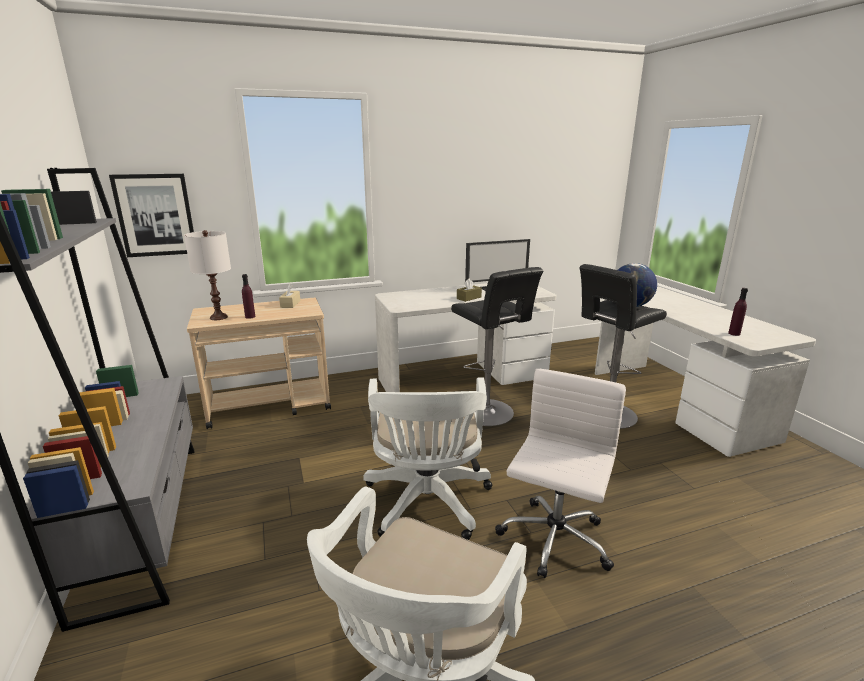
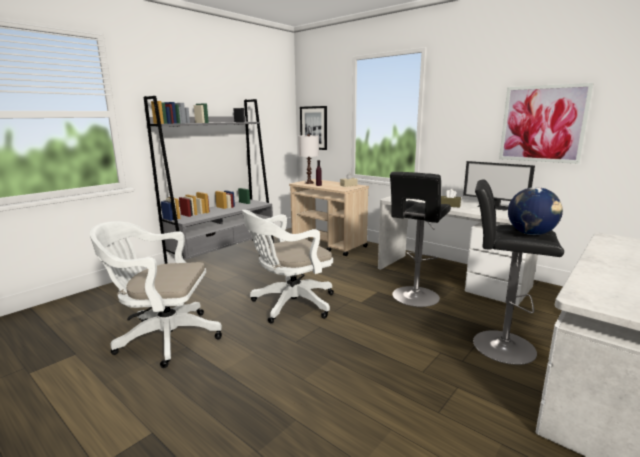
camera: 60 degrees right, 5 degrees down
white office chair [495,369,626,578] -> none
purple bottle [728,288,748,336] -> none
none -> picture [499,83,594,164]

